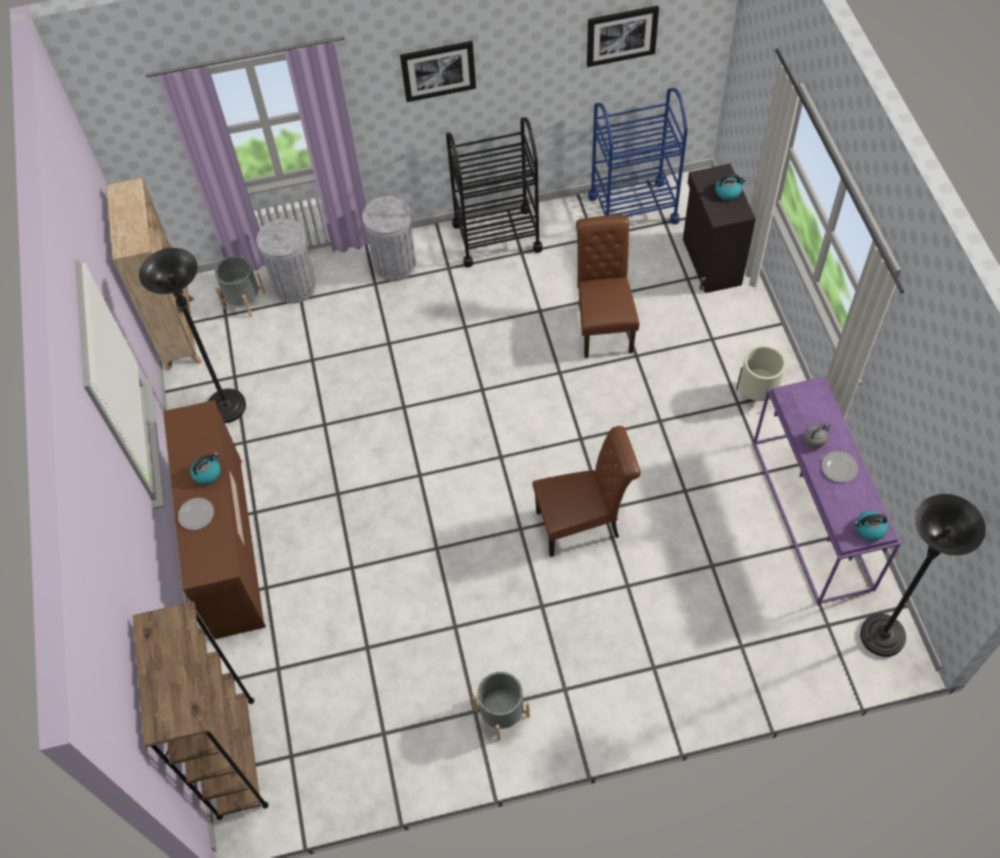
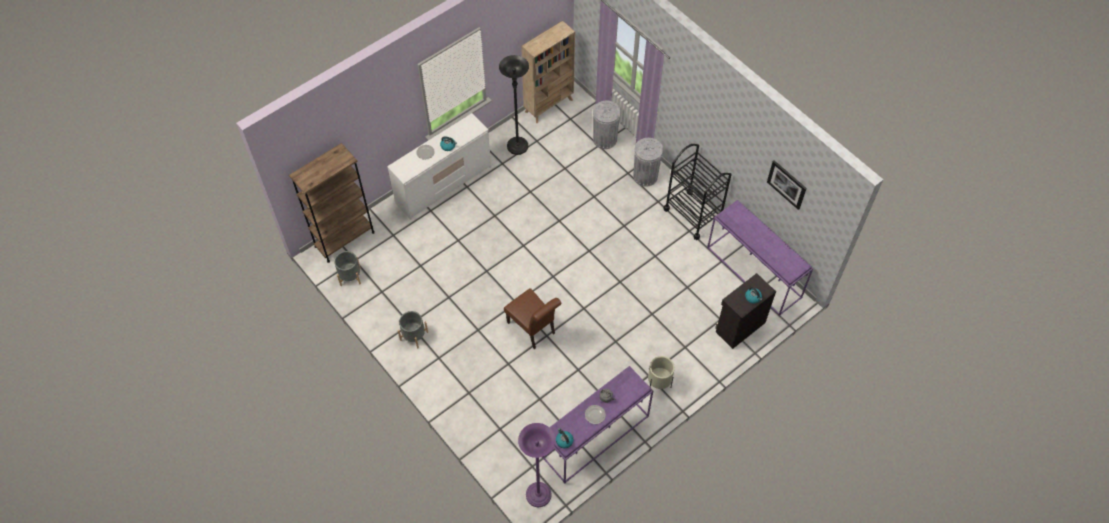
camera: 60 degrees right, 0 degrees up
brown dresser [163,400,266,639] -> white dresser [387,113,491,220]
grey planter [215,256,265,317] -> grey planter moved to [334,251,361,286]
picture [400,41,476,102] -> none
brown chair [576,215,639,358] -> none
blue cart [588,88,688,224] -> purple console table [707,200,814,316]
black floor lamp [860,494,986,657] -> purple floor lamp [518,423,555,507]

